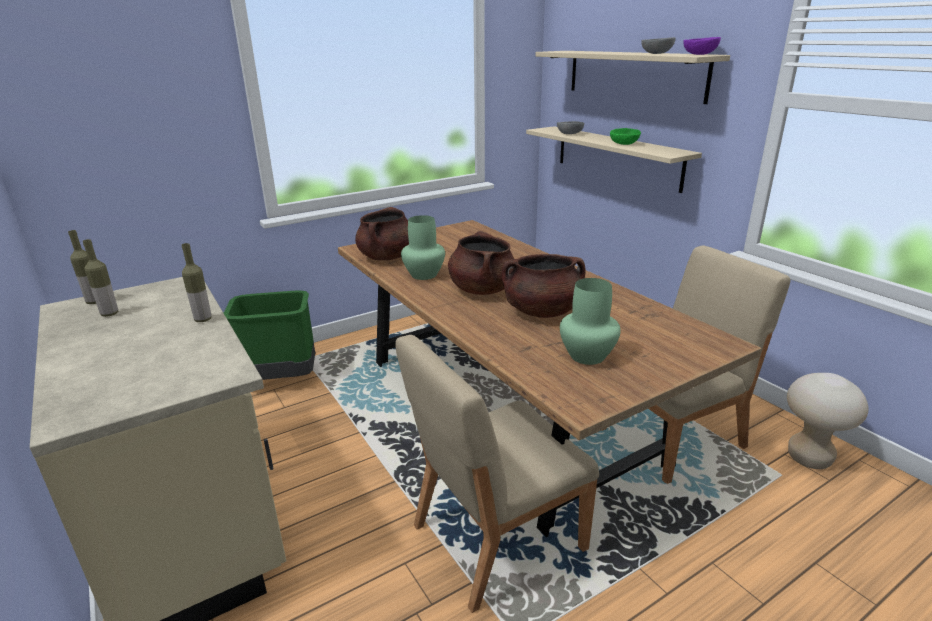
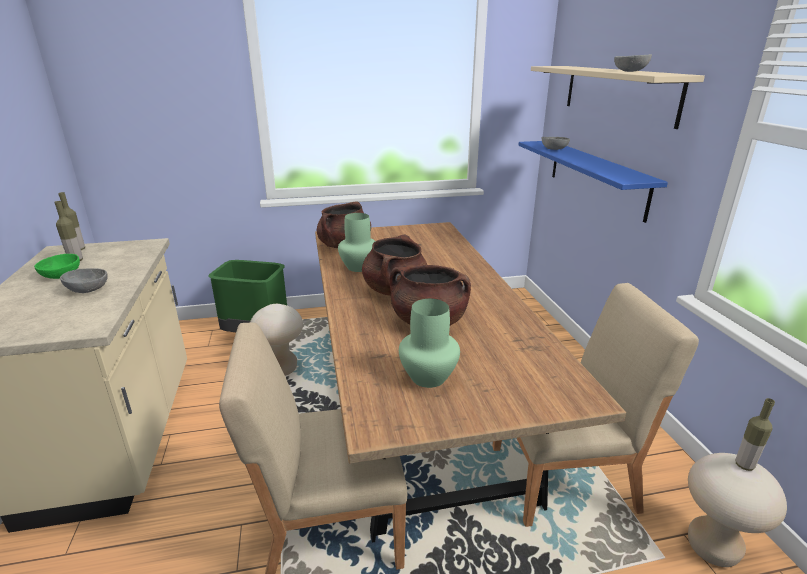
camera: 20 degrees right, 0 degrees up
bottle [182,243,212,322] -> bottle moved to [736,398,775,471]
beige shelf [526,126,702,193] -> blue shelf [518,141,668,223]
green bowl [610,128,641,145] -> green bowl moved to [34,254,80,279]
purple bowl [683,37,721,55] -> none
none -> grey bowl [60,268,108,293]
none -> beige stool [250,304,303,376]

